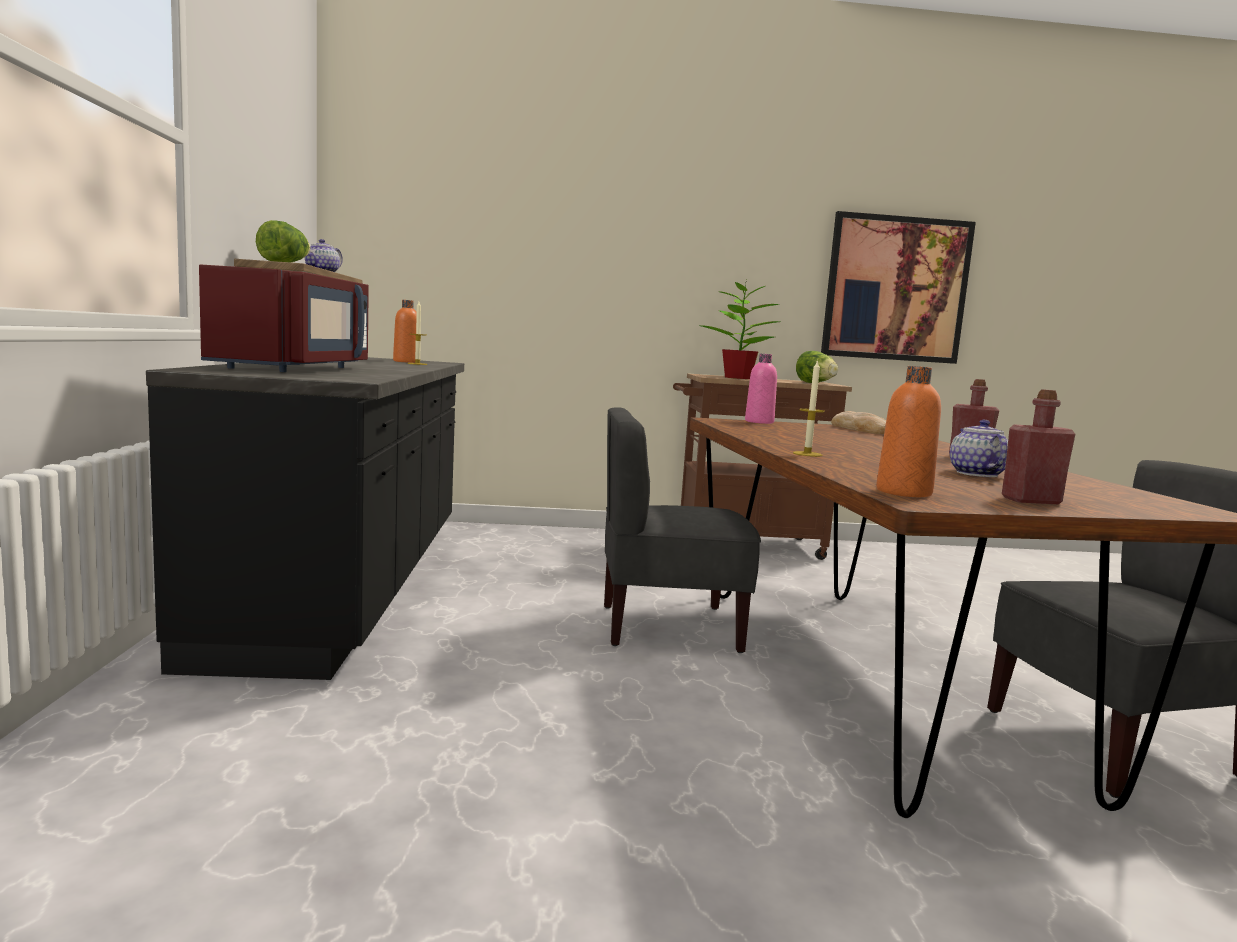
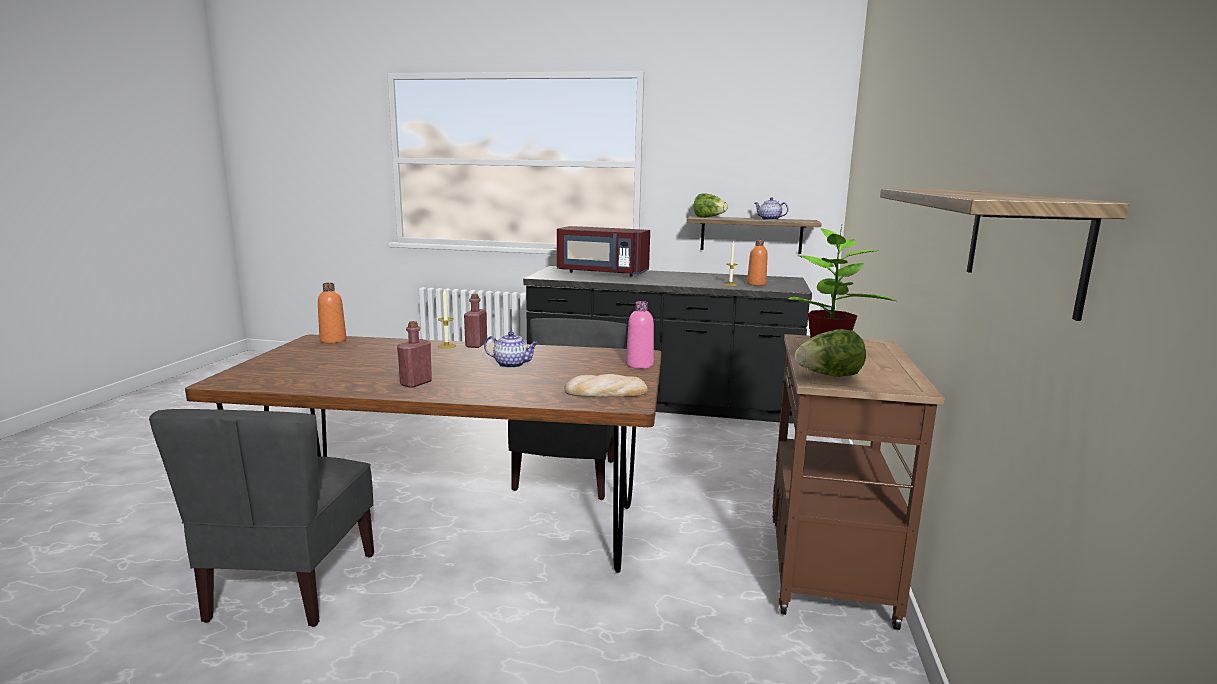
camera: 105 degrees right, 5 degrees up
picture [821,211,976,364] -> shelf [880,188,1129,321]
teapot [950,420,1008,477] -> teapot moved to [484,332,538,368]
red bottle [1002,389,1075,504] -> red bottle moved to [464,294,487,348]

